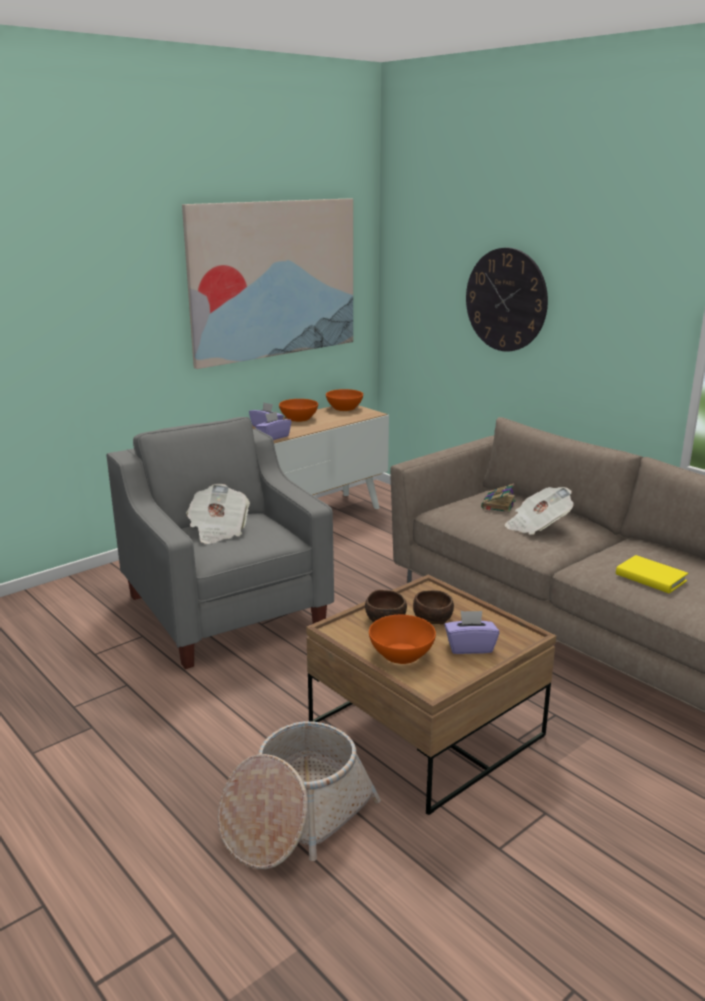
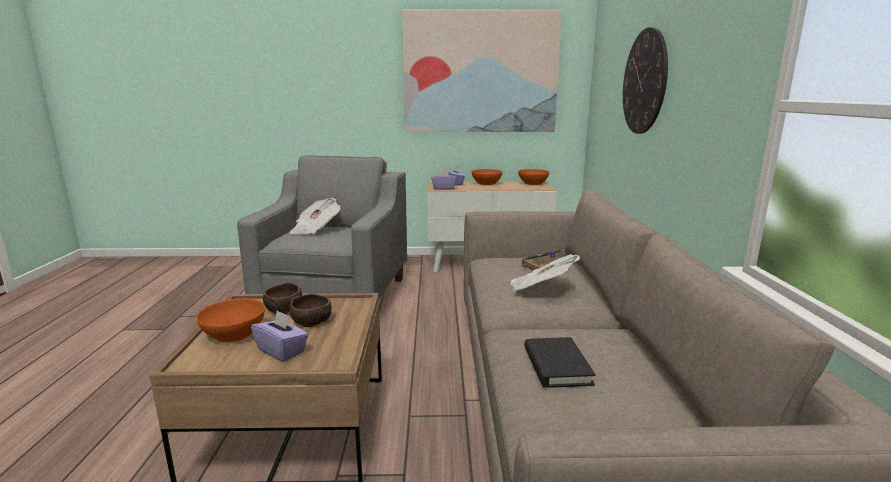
camera: 40 degrees right, 5 degrees down
basket [218,721,381,869] -> none
yellow book [616,555,688,593] -> black book [524,337,596,388]

